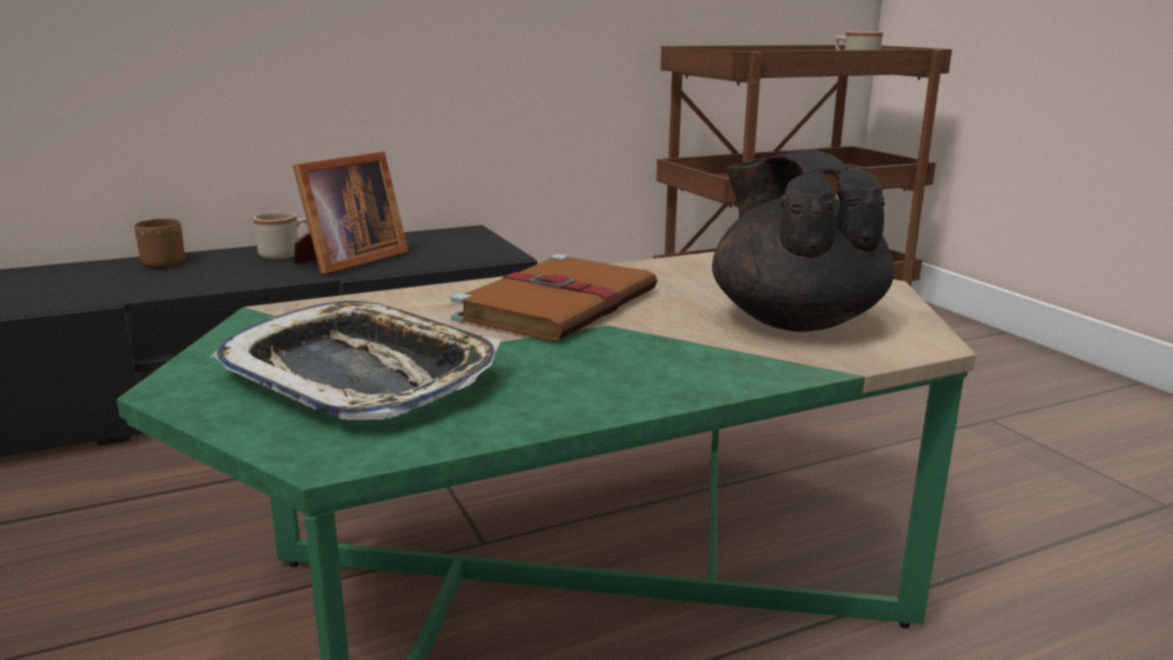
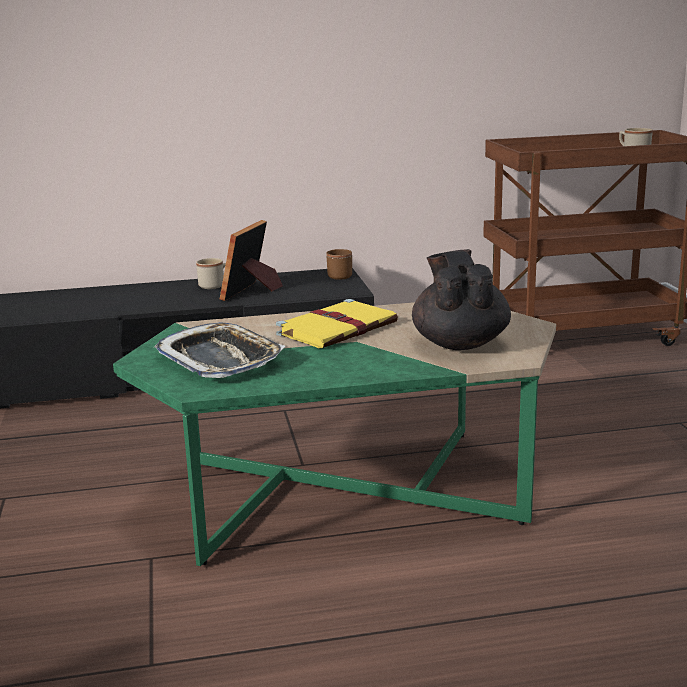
camera: 15 degrees right, 0 degrees up
brown mug [134,219,185,268] -> brown mug moved to [326,249,352,280]
picture frame [293,151,408,274] -> picture frame turned 150 degrees clockwise [220,220,283,301]
brown book [451,254,657,341] -> yellow book [276,299,398,348]

